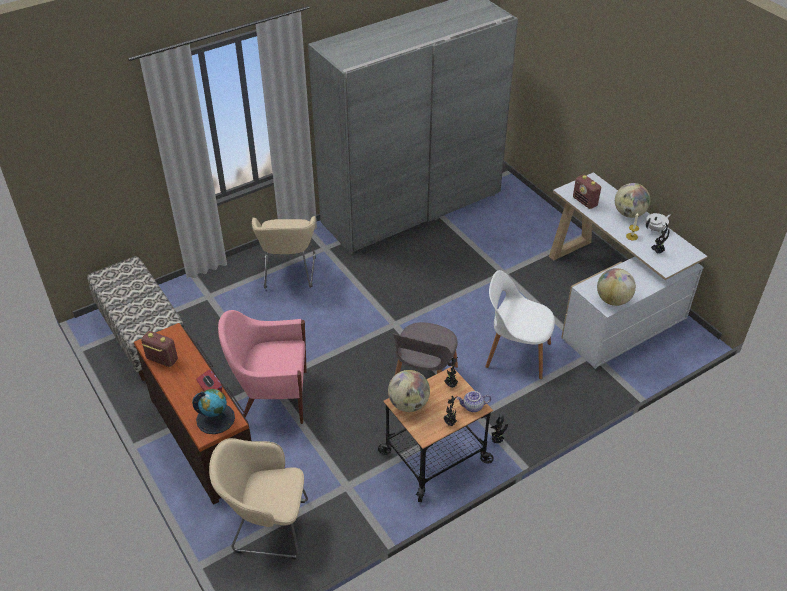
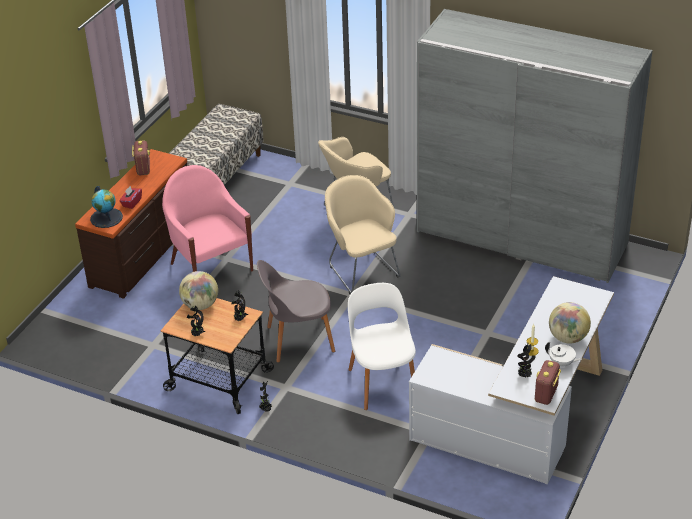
camera: 60 degrees right, 5 degrees down
beige armchair [209,438,308,559] -> beige armchair moved to [325,175,401,294]
teapot [456,391,491,412] -> none
radio [573,175,602,209] -> radio moved to [535,360,561,405]
globe [597,268,636,306] -> none

